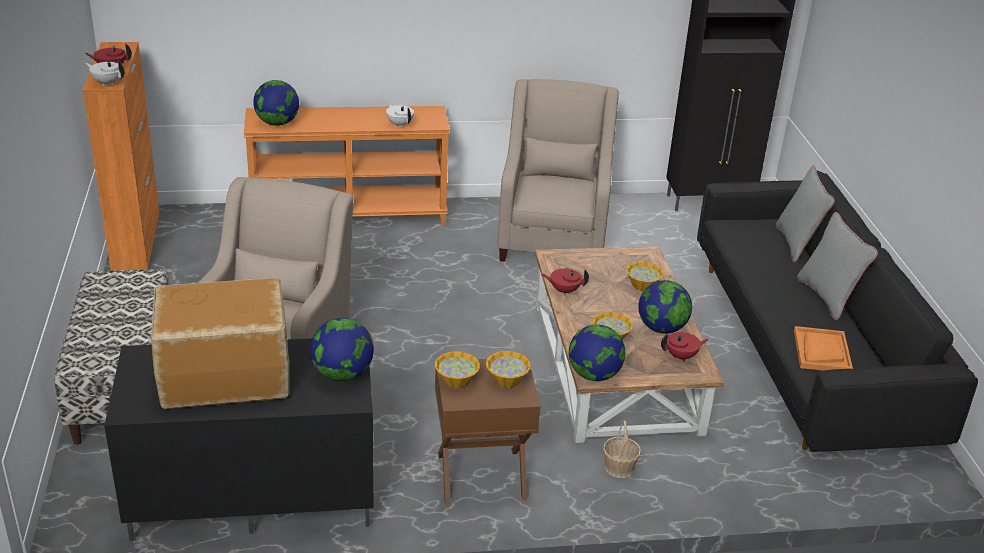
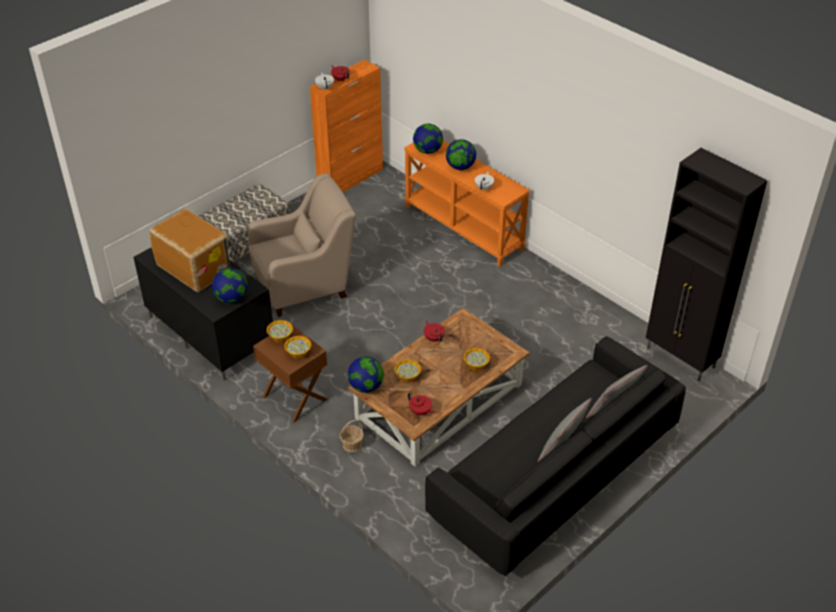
camera: 55 degrees right, 10 degrees up
beige armchair [498,79,619,262] -> none
globe [638,280,692,334] -> globe moved to [446,139,476,170]
orange tray [794,326,853,371] -> none

